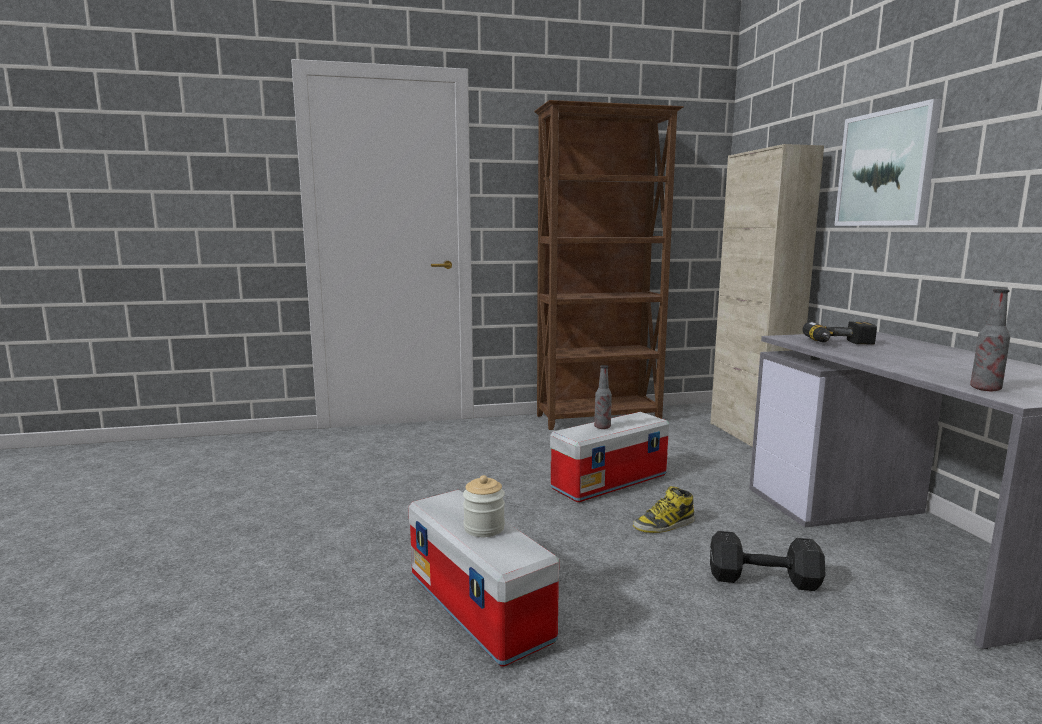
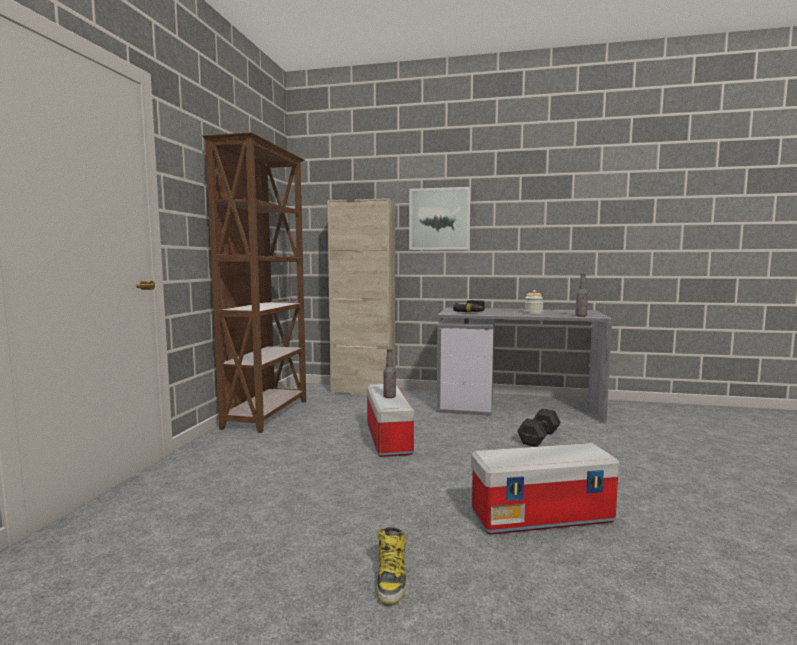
camera: 65 degrees left, 5 degrees down
jar [463,475,505,537] -> jar moved to [525,290,543,314]
boot [633,486,695,533] -> boot moved to [376,527,406,604]

